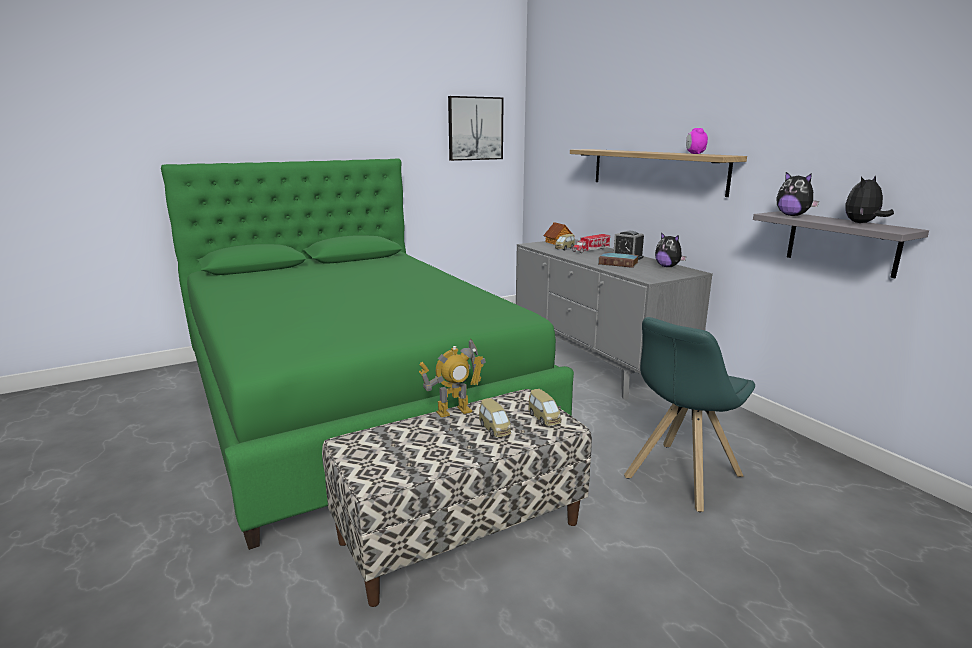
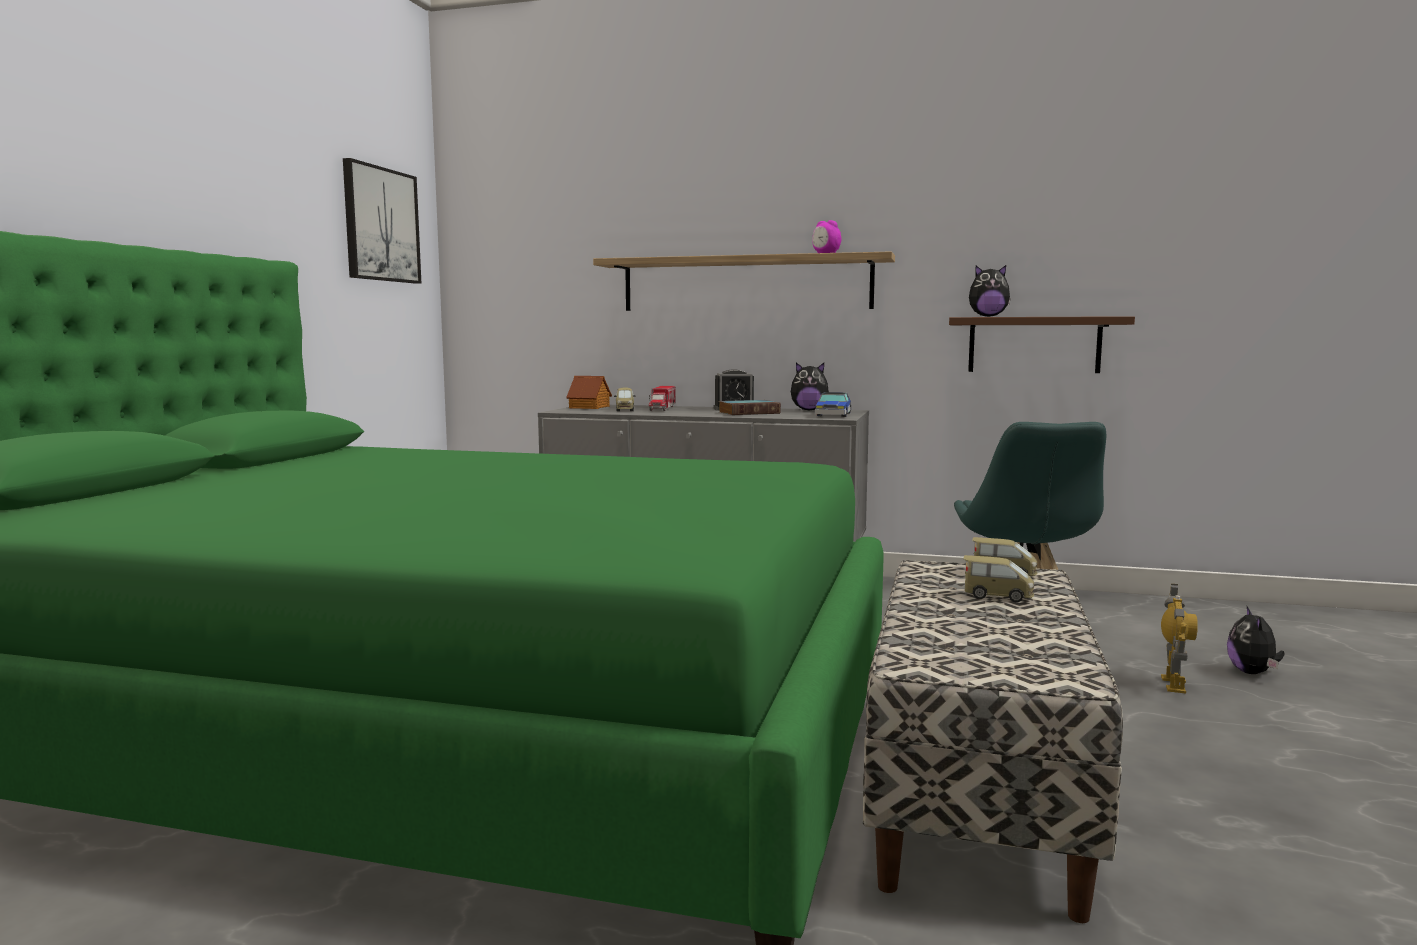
camera: 45 degrees left, 10 degrees down
toy robot [419,339,486,417] -> toy robot moved to [1161,584,1198,693]
grey shelf [753,211,929,278] -> brown shelf [949,316,1135,373]
plush toy [845,175,894,223] -> plush toy moved to [1227,607,1285,674]
none -> toy car [815,392,851,417]

